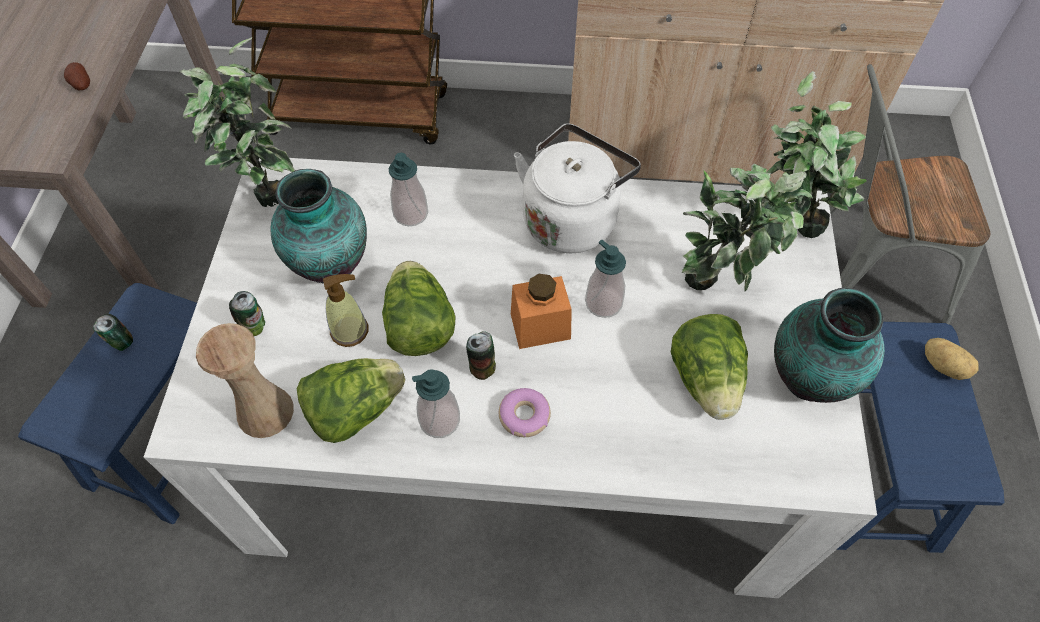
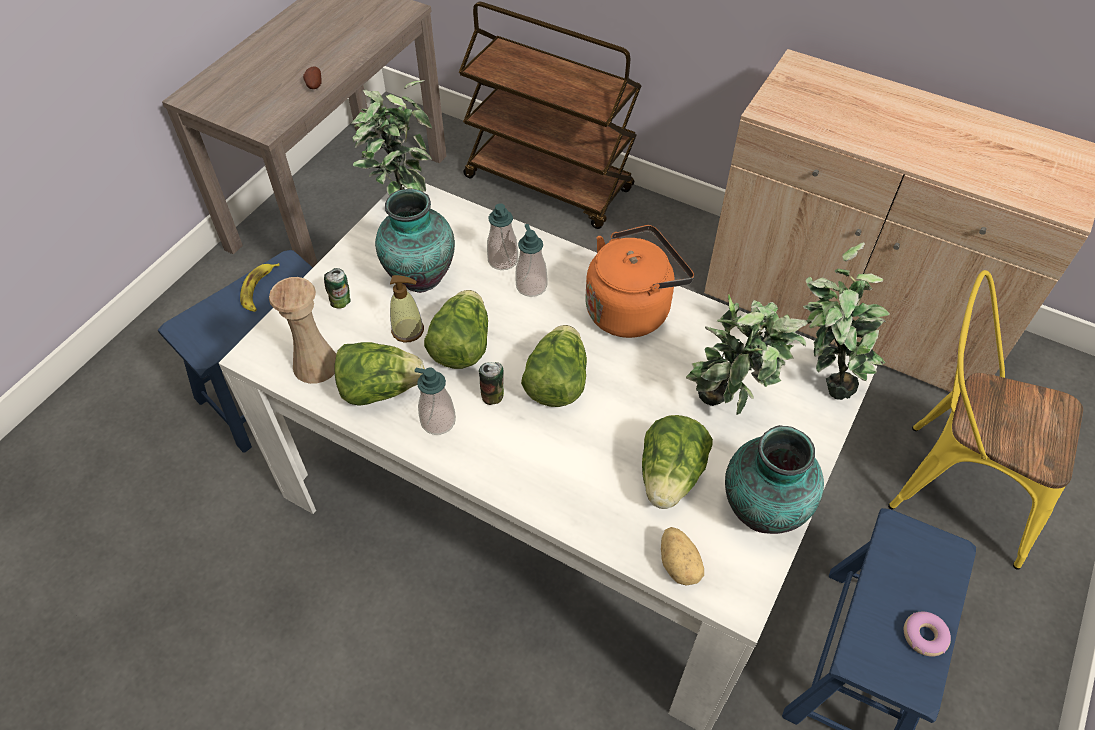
camera: 25 degrees right, 5 degrees down
can [93,314,133,351] -> banana [240,263,280,312]
donut [499,388,551,437] -> donut moved to [904,612,951,657]
orange jar [511,274,572,349] -> lettuce [521,325,587,407]
white kettle [514,123,641,253] -> orange kettle [585,225,694,338]
soap dispenser [585,240,626,318] -> soap dispenser moved to [515,224,547,297]
grey chair [830,64,990,324] -> yellow chair [888,270,1083,570]
potato [925,338,979,380] -> potato moved to [661,527,704,586]

